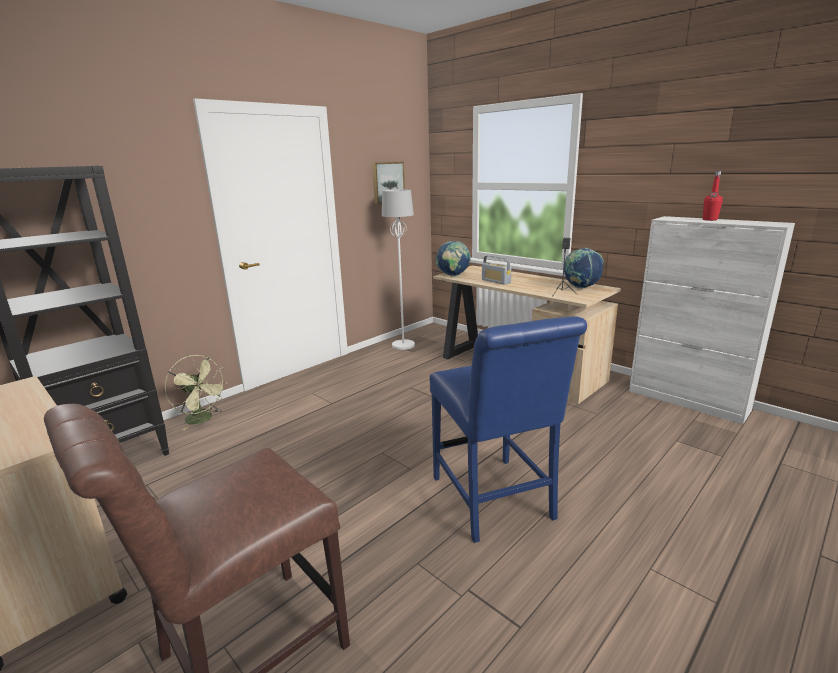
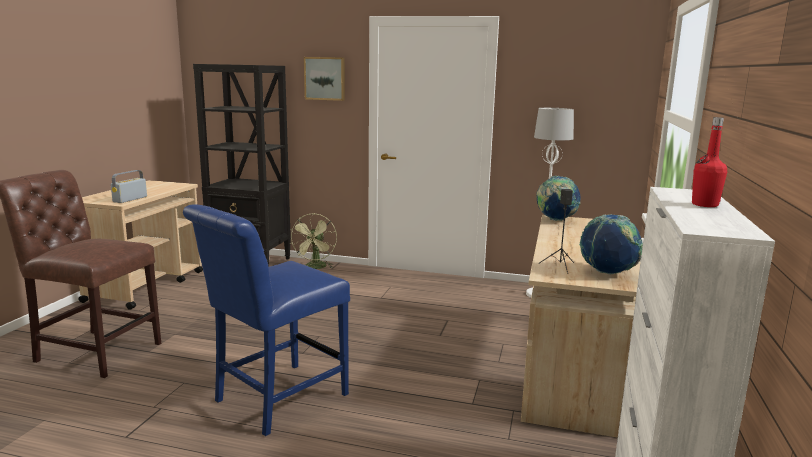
camera: 60 degrees right, 5 degrees down
picture [372,162,405,204] -> picture moved to [304,57,345,101]
radio [482,255,511,285] -> radio moved to [111,170,147,203]

